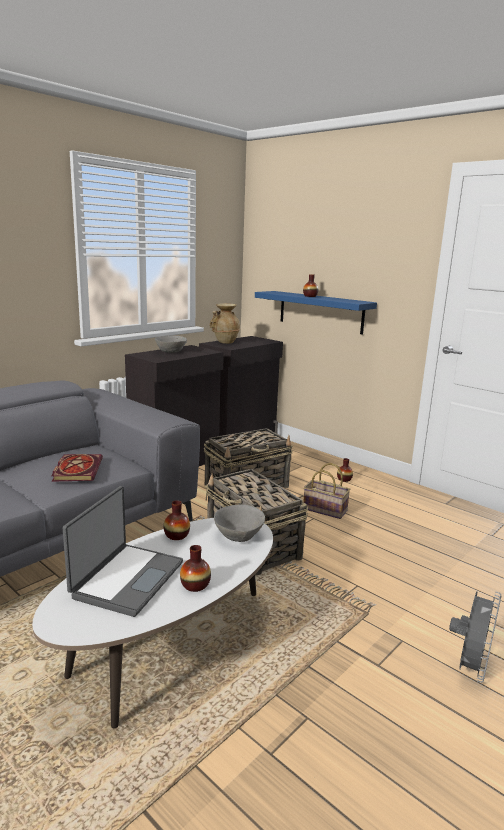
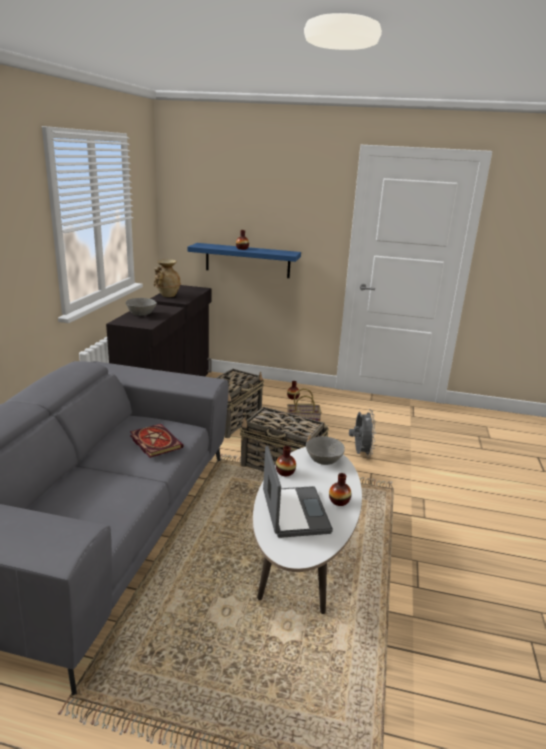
camera: 30 degrees left, 5 degrees up
grey fan [449,591,501,683] -> grey fan moved to [349,409,376,458]

